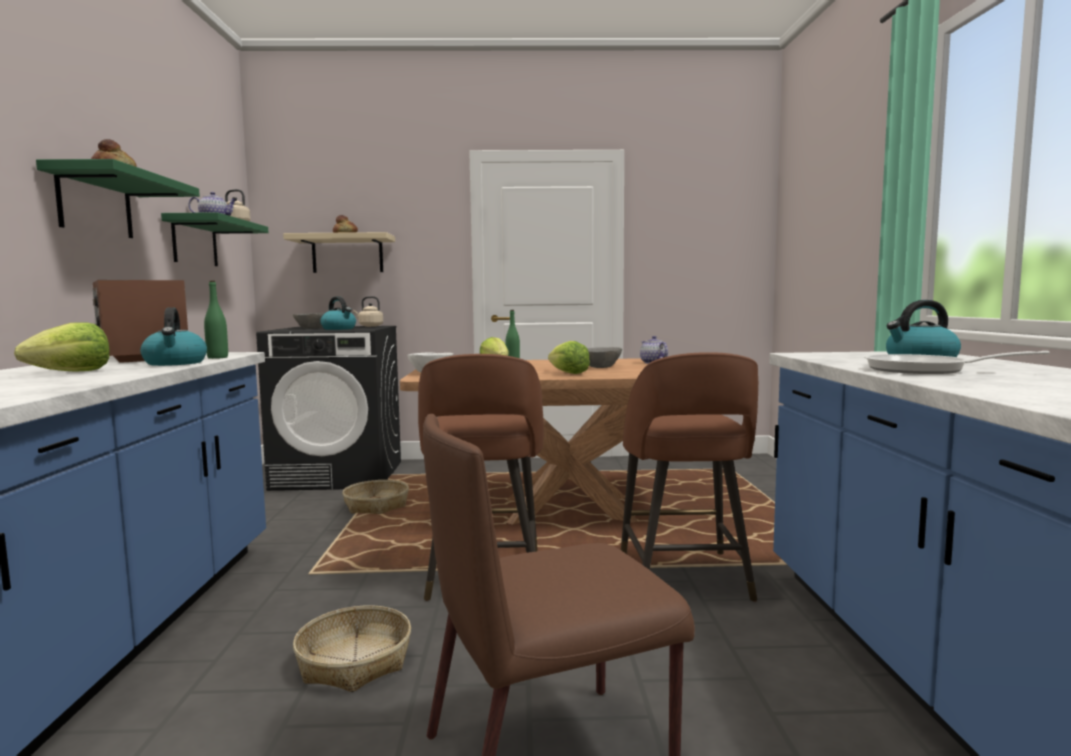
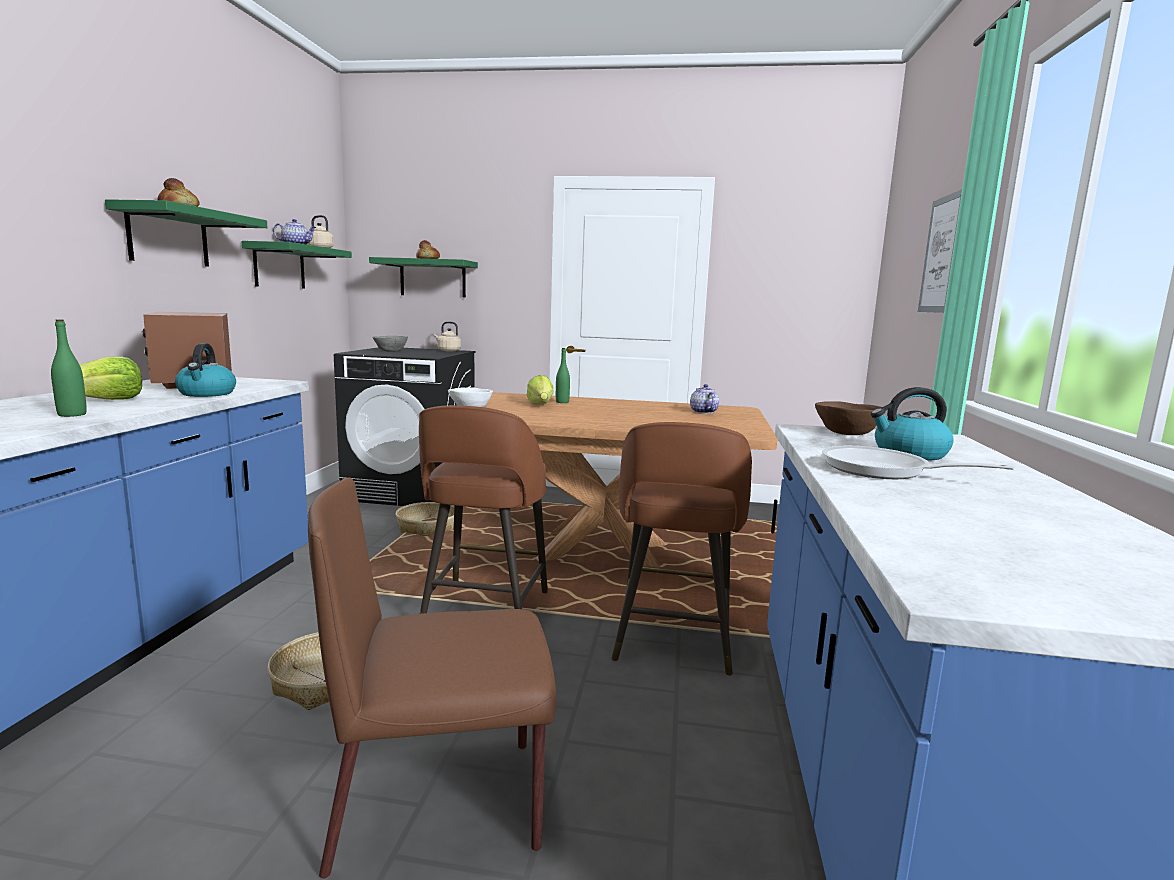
camera: 10 degrees right, 5 degrees up
green bottle [204,281,228,359] -> green bottle moved to [51,320,87,417]
beige shelf [283,232,395,273] -> green shelf [369,257,478,297]
kettle [320,296,356,330] -> none
lettuce [548,341,590,374] -> none
grey bowl [587,347,622,368] -> none
none -> brown bowl [815,401,886,435]
none -> picture [918,189,962,313]

